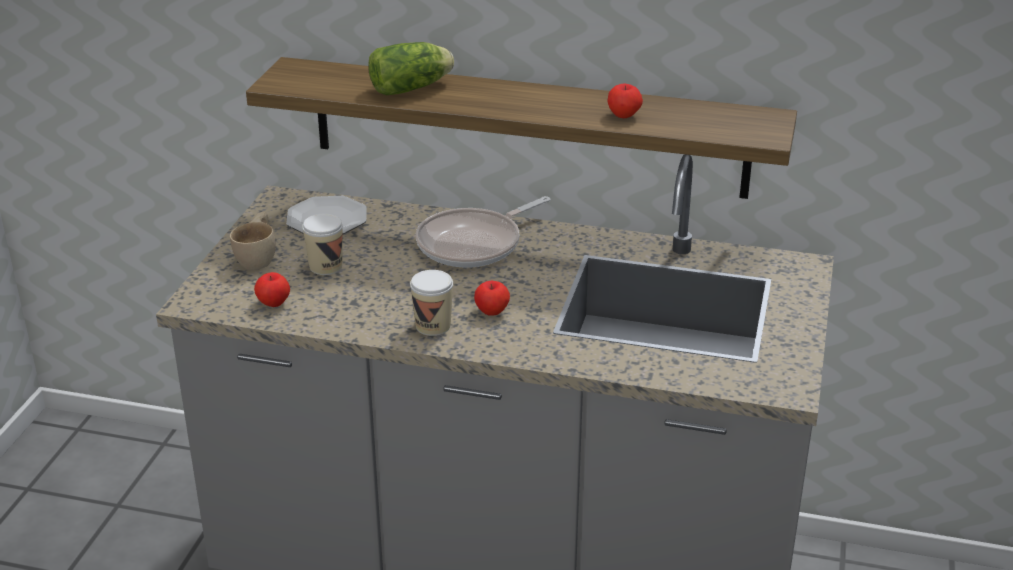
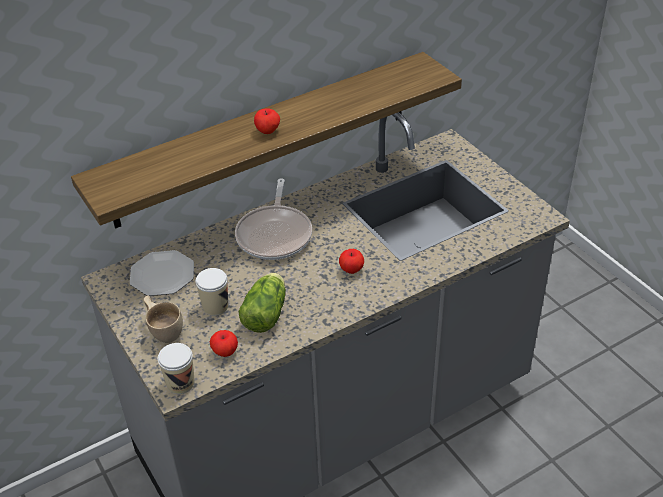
camera: 45 degrees left, 10 degrees up
lettuce [368,42,454,95] -> lettuce moved to [238,273,286,333]
cup [410,270,453,336] -> cup moved to [158,343,195,394]
apple [607,84,643,118] -> apple moved to [254,108,280,134]

